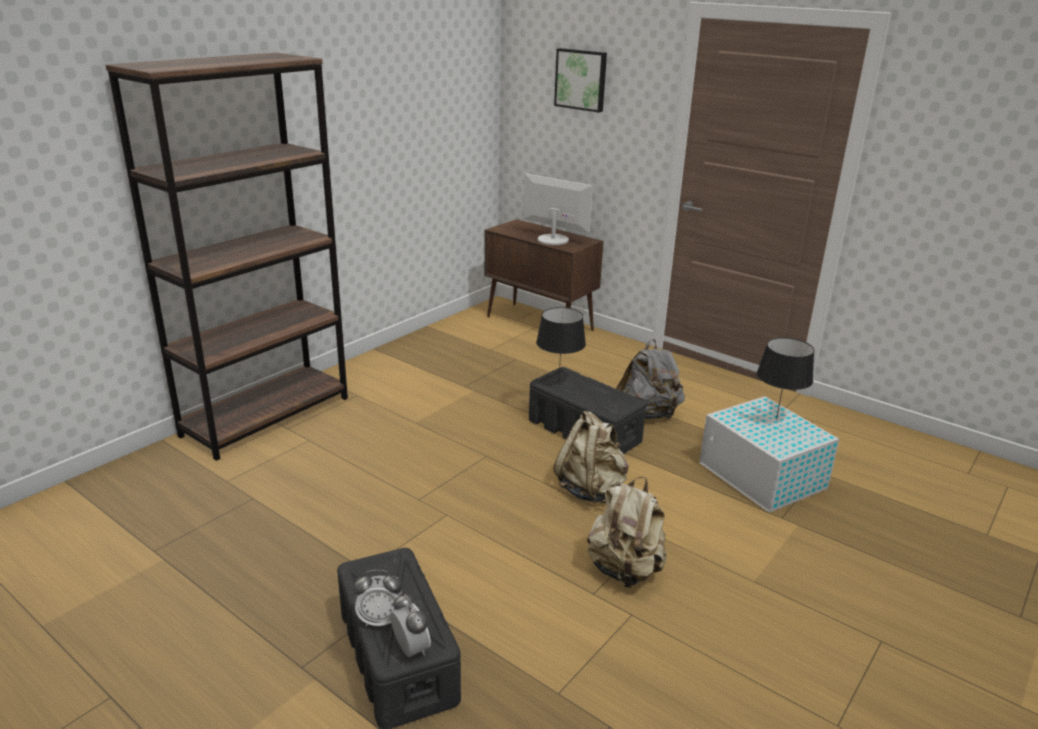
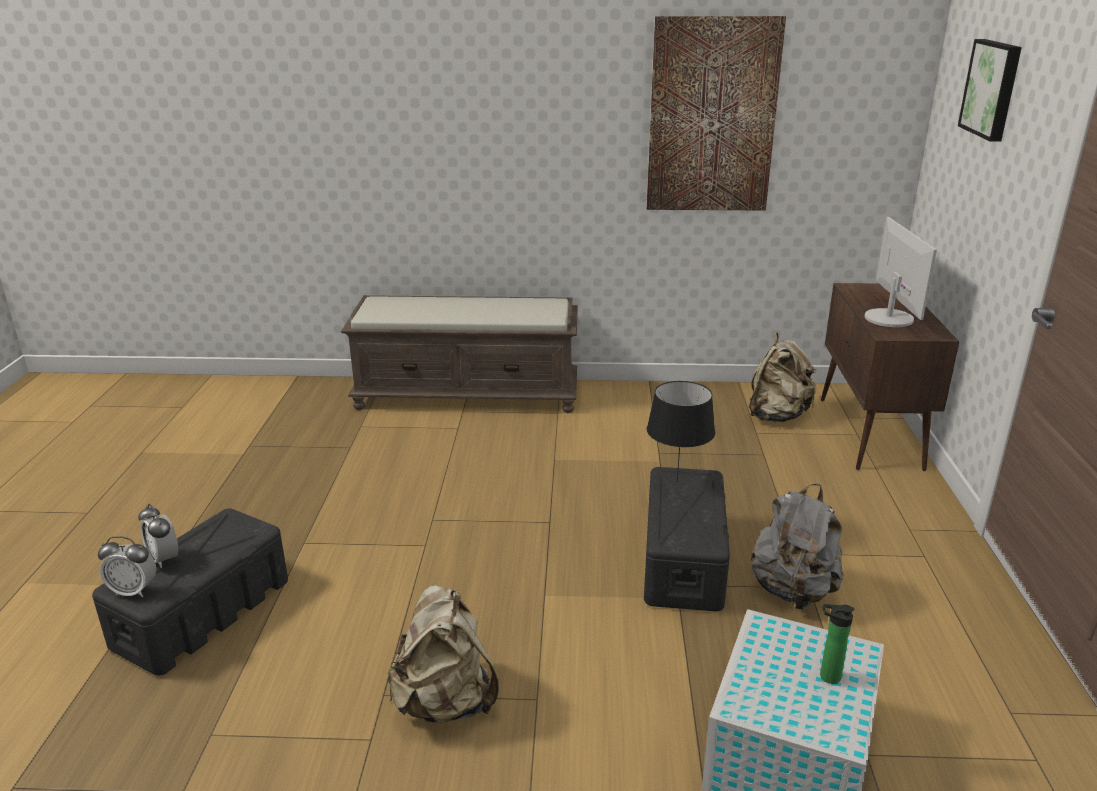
camera: 55 degrees right, 0 degrees up
brown bookcase [105,53,348,461] -> brown bench [341,295,578,413]
alarm clock [390,593,431,657] -> alarm clock turned 75 degrees clockwise [98,536,156,597]
beige backpack [554,411,629,503] -> beige backpack moved to [749,333,817,422]
black table lamp [757,338,814,420] -> bottle [820,604,855,684]
none -> picture [646,16,786,210]

